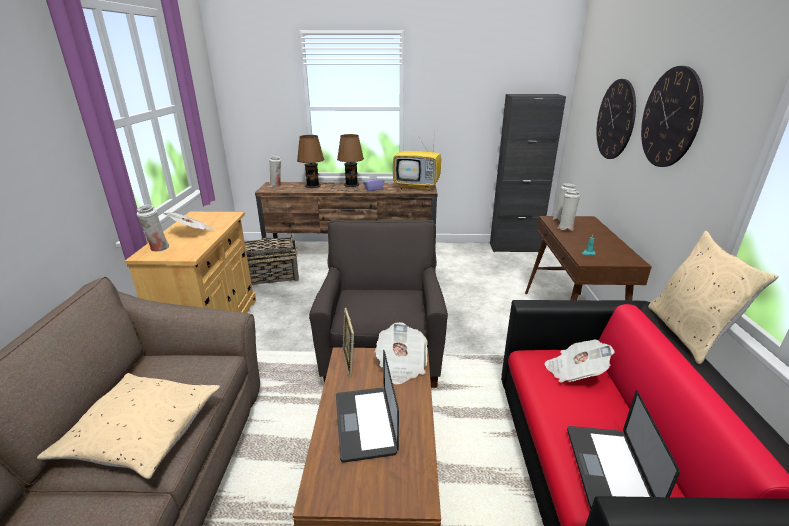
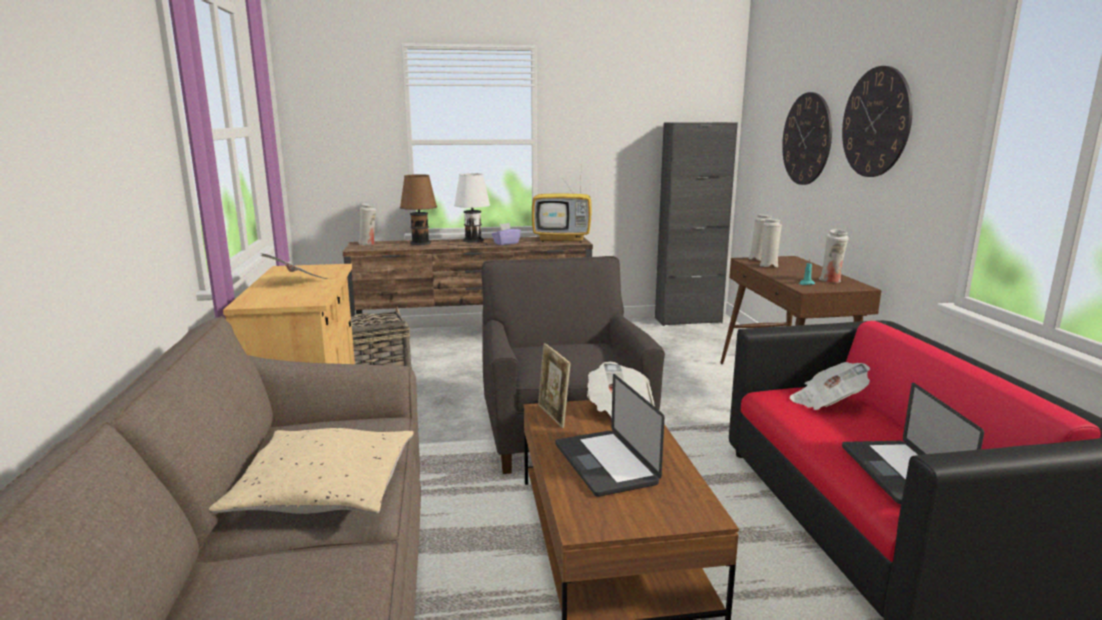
camera: 10 degrees left, 10 degrees down
white vase [136,205,169,251] -> white vase moved to [819,229,849,283]
brown table lamp [337,134,364,191] -> white table lamp [454,173,490,246]
beige pillow [648,231,779,364] -> none

